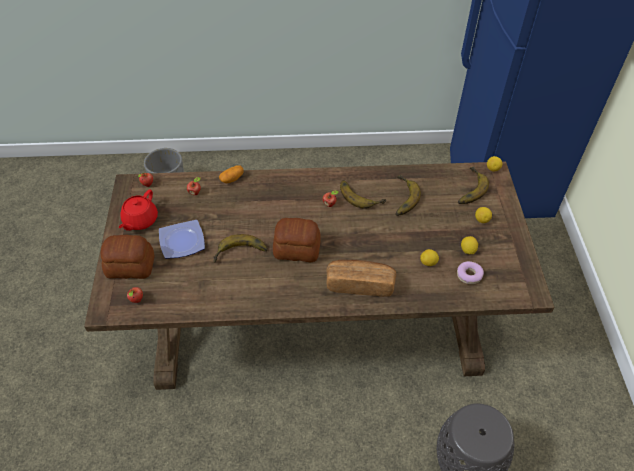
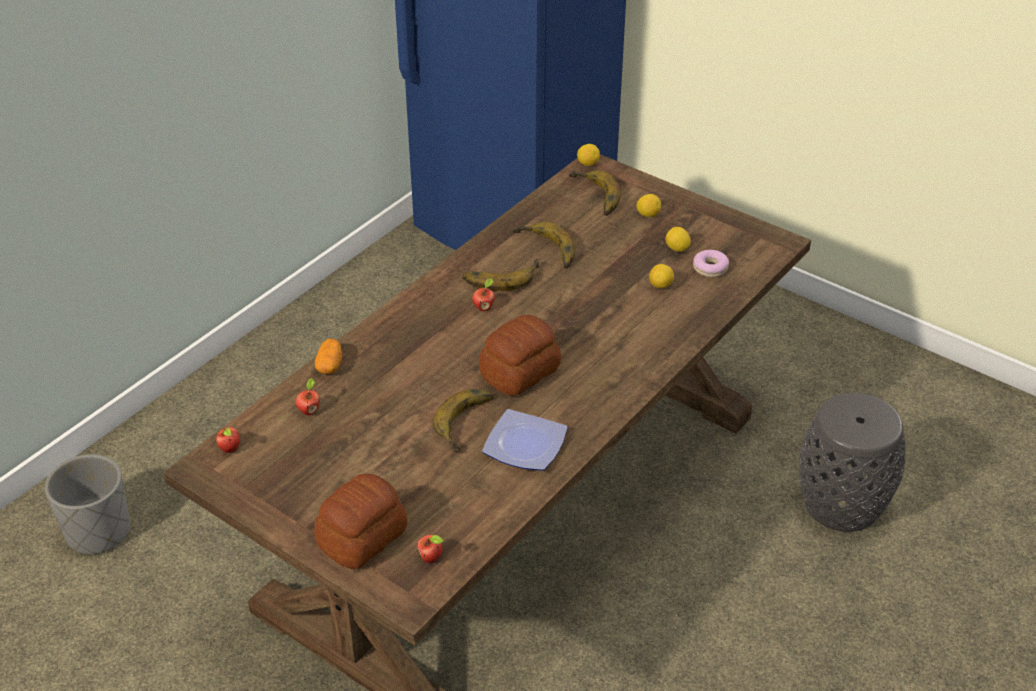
camera: 50 degrees left, 10 degrees down
red teapot [119,190,158,231] -> none
plate [159,220,205,259] -> plate moved to [482,409,568,471]
bread [326,260,396,297] -> none

